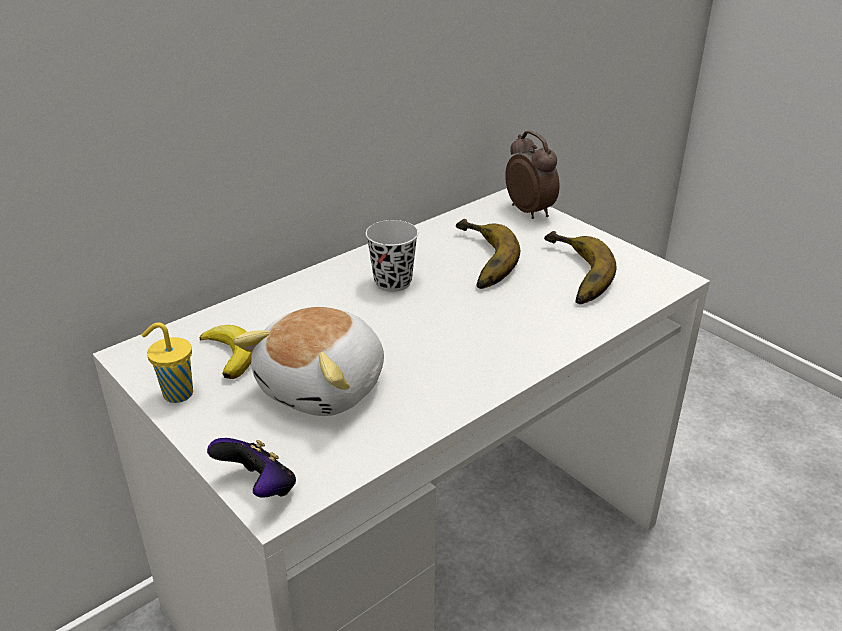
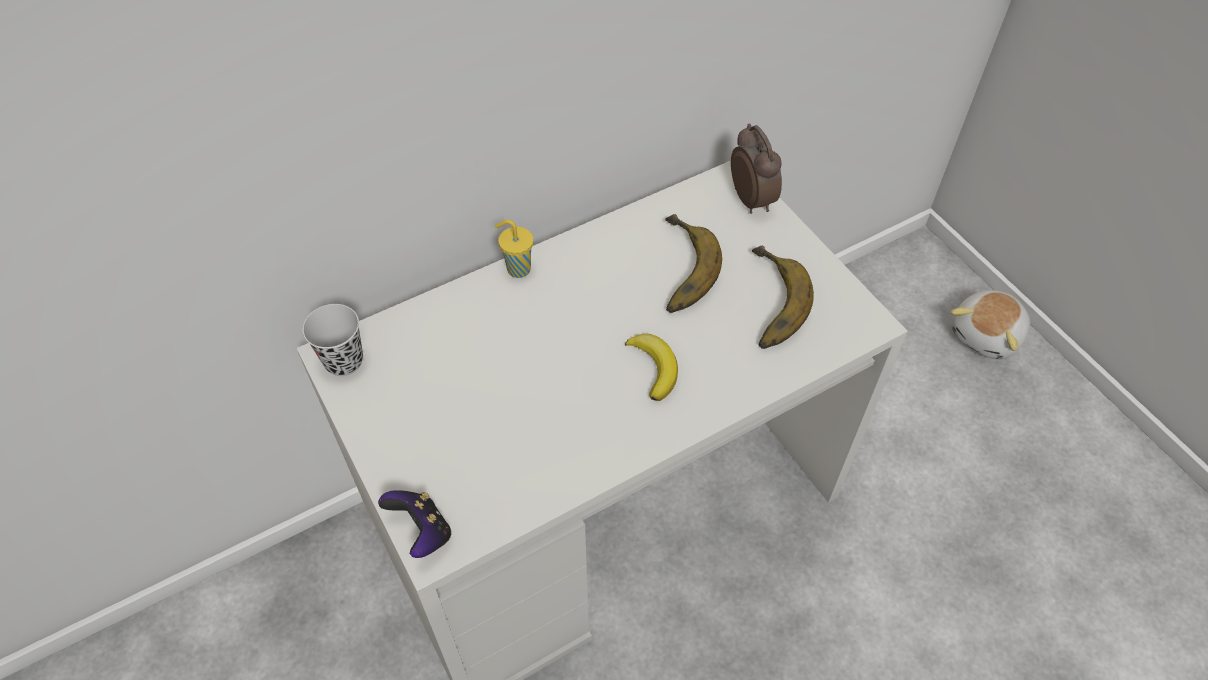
camera: 10 degrees right, 20 degrees up
yellow cup [142,322,193,403] -> yellow cup moved to [495,220,533,278]
banana [200,325,252,379] -> banana moved to [625,334,678,401]
plush toy [233,307,384,416] -> plush toy moved to [951,290,1030,360]
black cup [366,220,418,292] -> black cup moved to [302,304,363,376]

